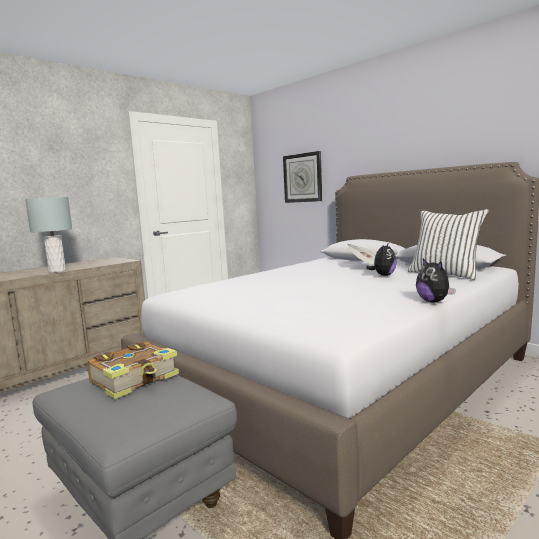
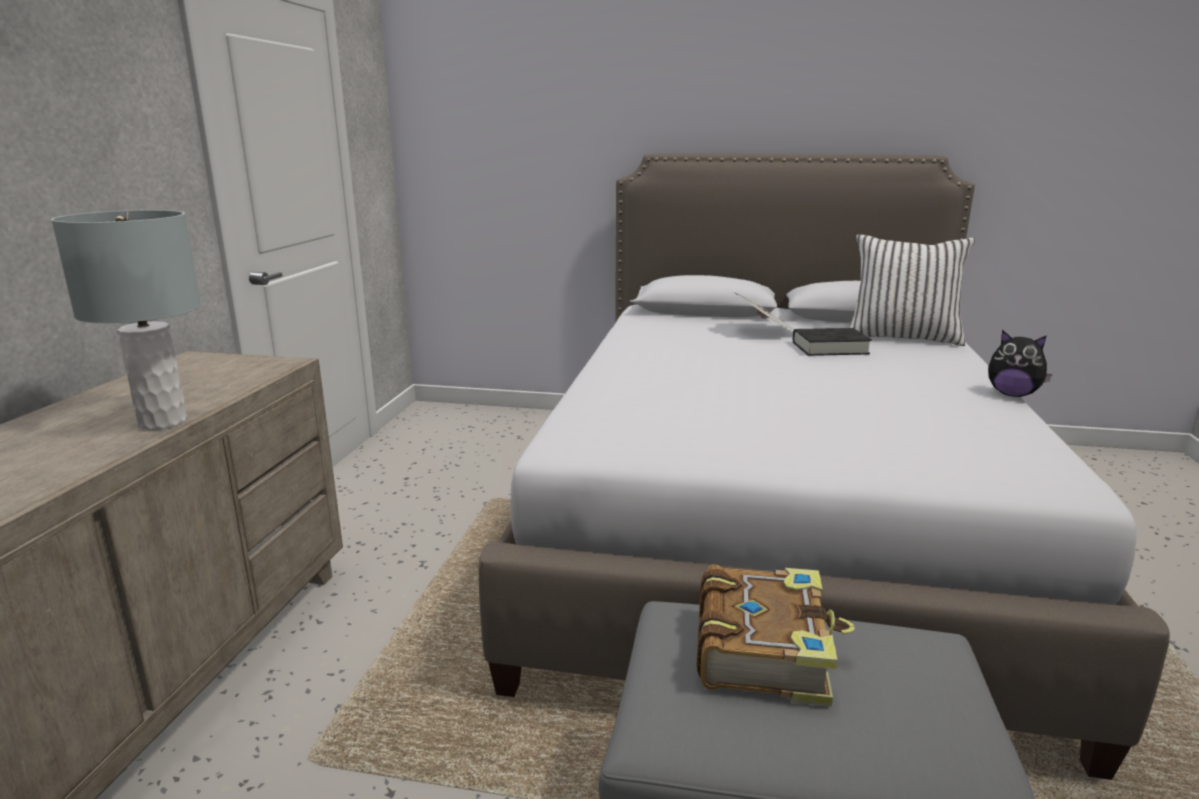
camera: 35 degrees left, 10 degrees up
wall clock [283,151,322,203] -> none
plush toy [366,242,397,276] -> black book [793,328,872,356]

